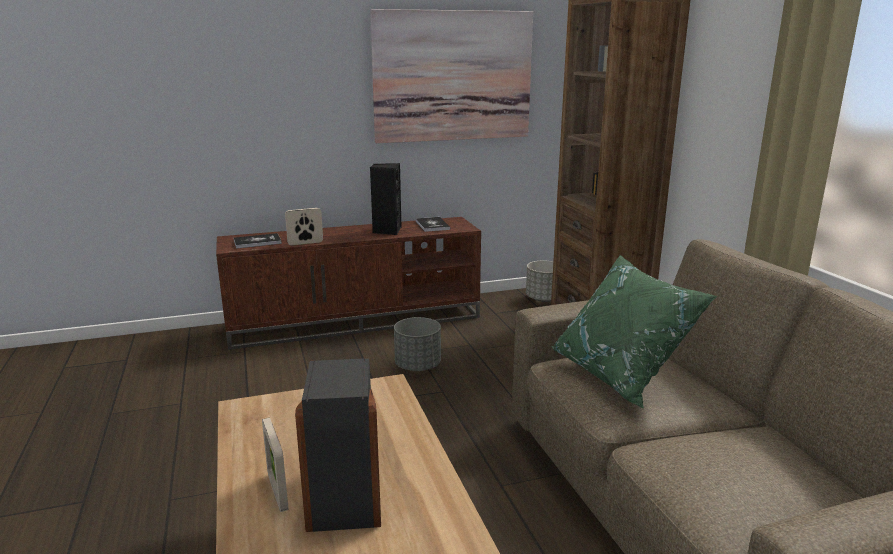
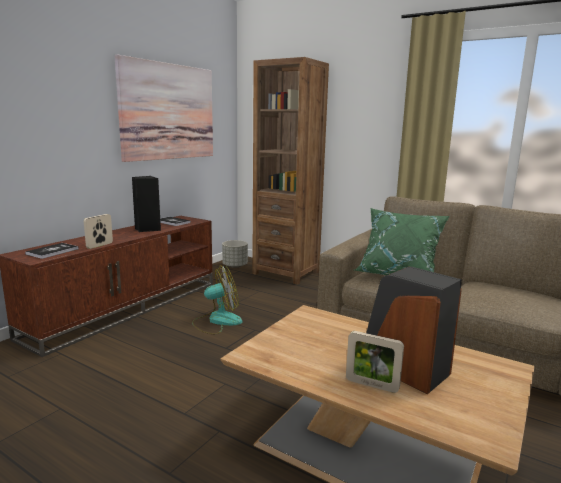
camera: 40 degrees left, 5 degrees down
grey planter [394,317,441,371] -> fan [192,265,242,334]

